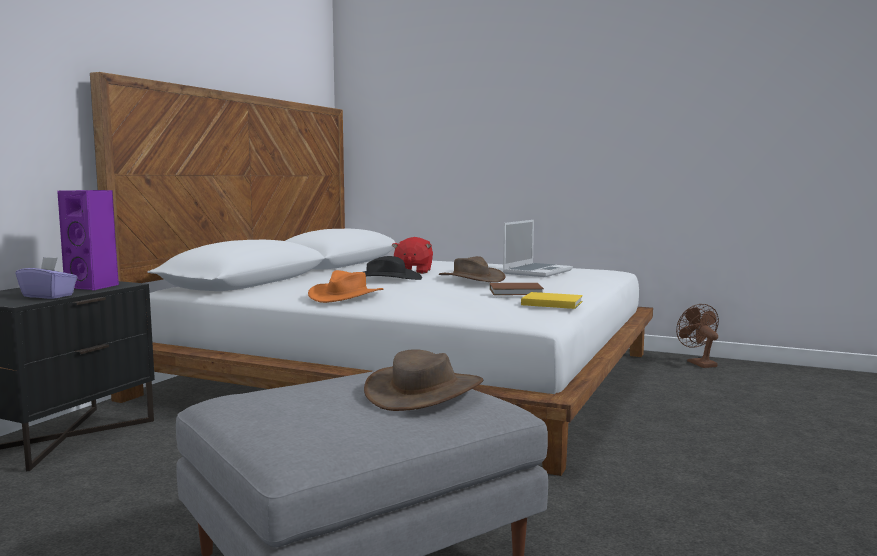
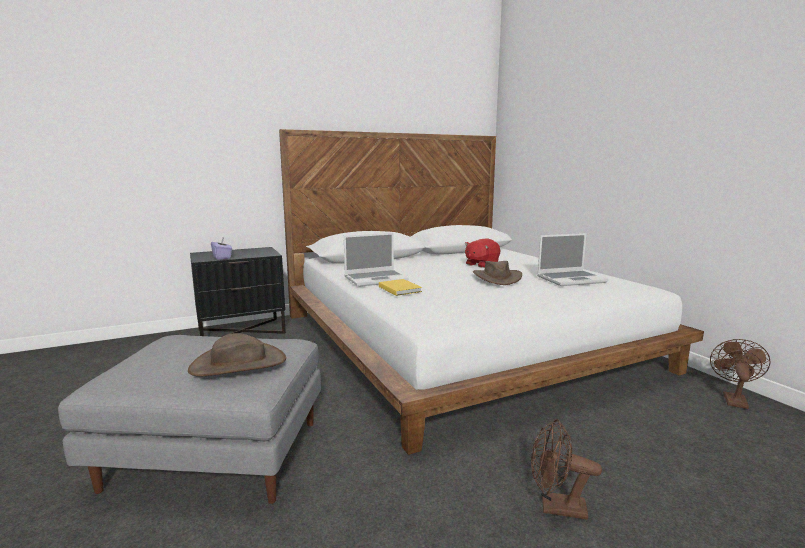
camera: 40 degrees right, 5 degrees up
purple speaker [57,190,119,290] -> none
orange hat [308,270,383,303] -> laptop [344,233,409,287]
black hat [364,256,422,280] -> none
brown book [490,283,544,295] -> none
yellow book [521,292,583,309] -> yellow book moved to [379,279,422,296]
none -> brown fan [531,419,602,520]

